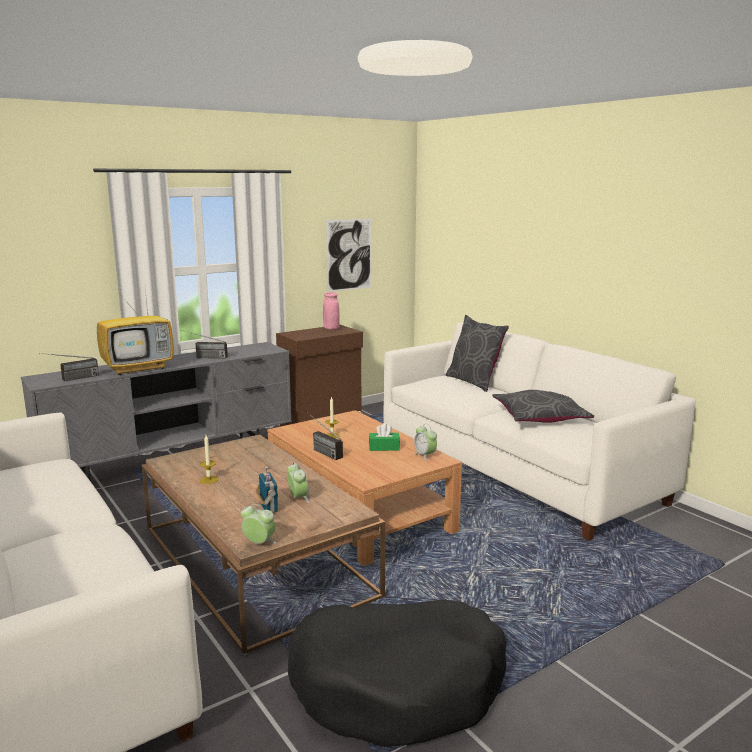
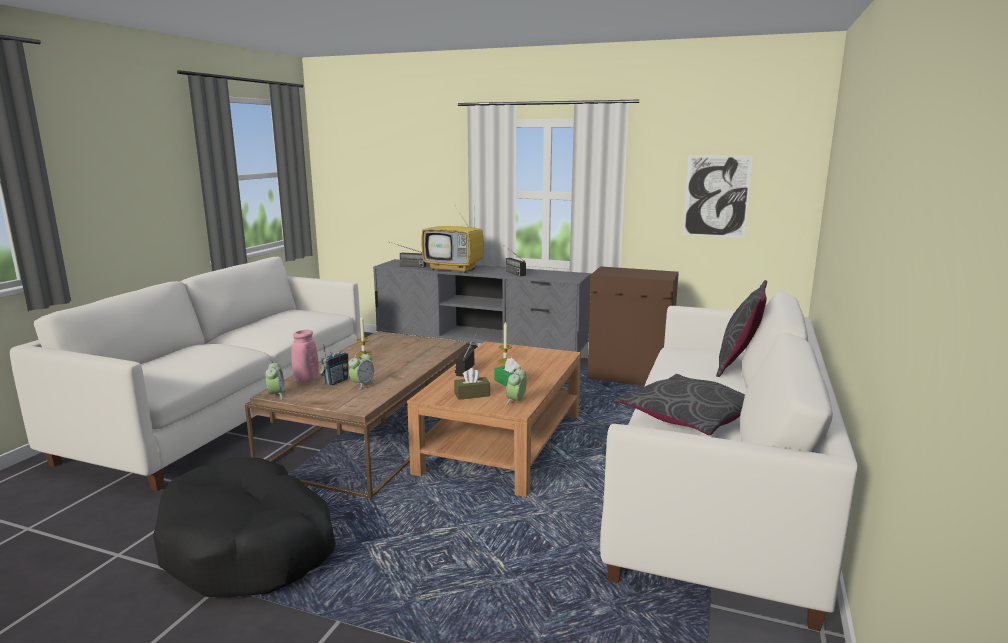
camera: 55 degrees right, 0 degrees up
pink vase [323,292,340,330] -> pink vase moved to [291,330,319,383]
none -> brown tissue box [454,368,490,400]

